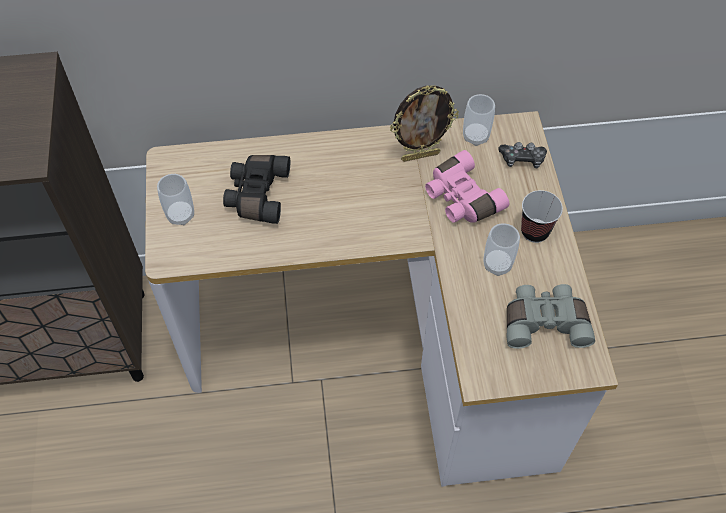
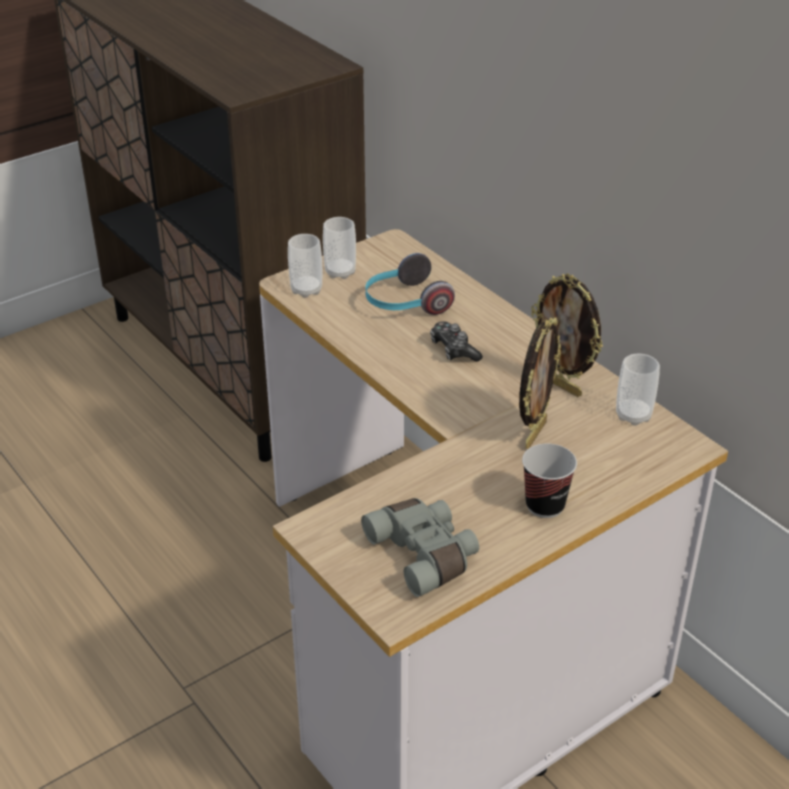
camera: 60 degrees right, 20 degrees down
black binoculars [223,155,290,224] -> headphones [365,253,455,315]
pink binoculars [425,150,509,223] -> picture frame [519,317,561,449]
cup [483,223,520,276] -> cup moved to [288,234,322,298]
game controller [498,142,547,169] -> game controller moved to [430,321,483,362]

